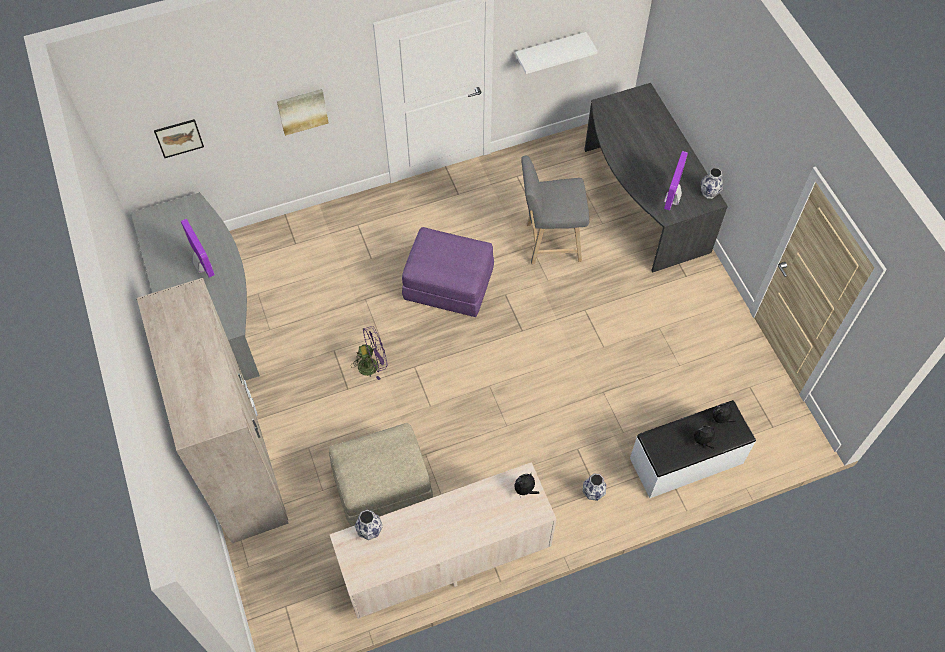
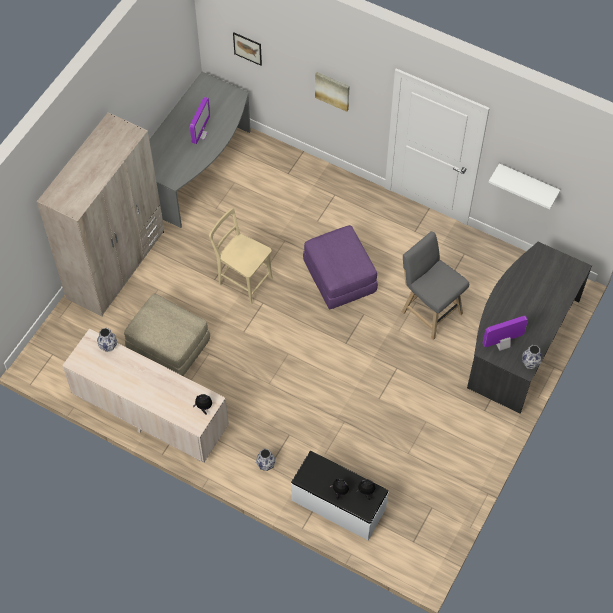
camera: 50 degrees right, 0 degrees up
purple fan [352,326,387,380] -> beige chair [209,208,273,305]

